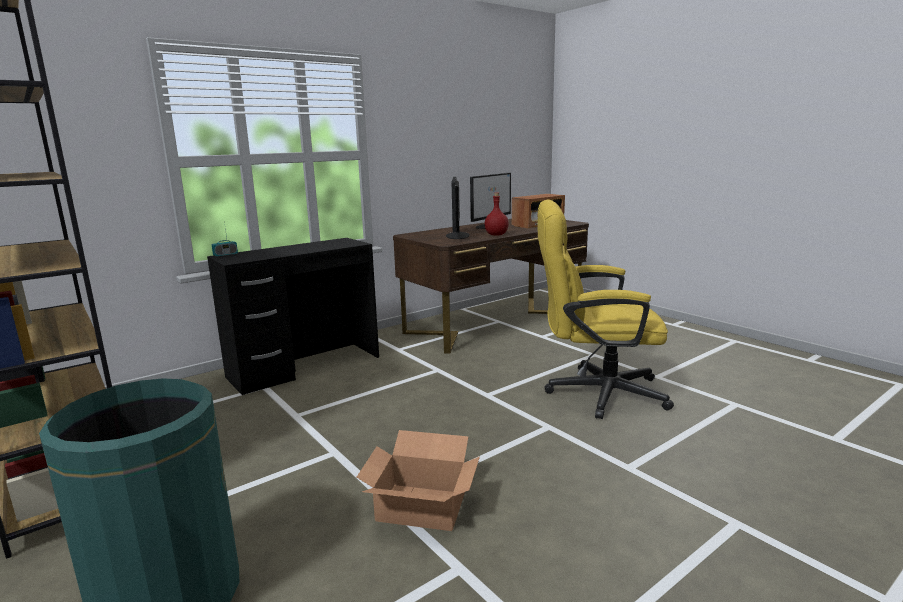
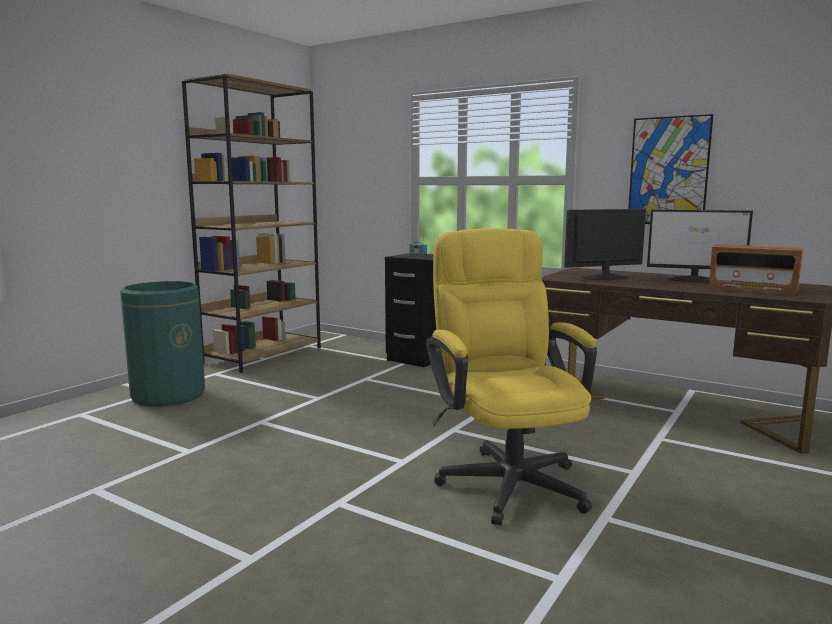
camera: 70 degrees right, 5 degrees down
cardboard box [357,430,480,531] -> none
red bottle [485,193,509,236] -> none
none -> picture [628,114,713,224]

